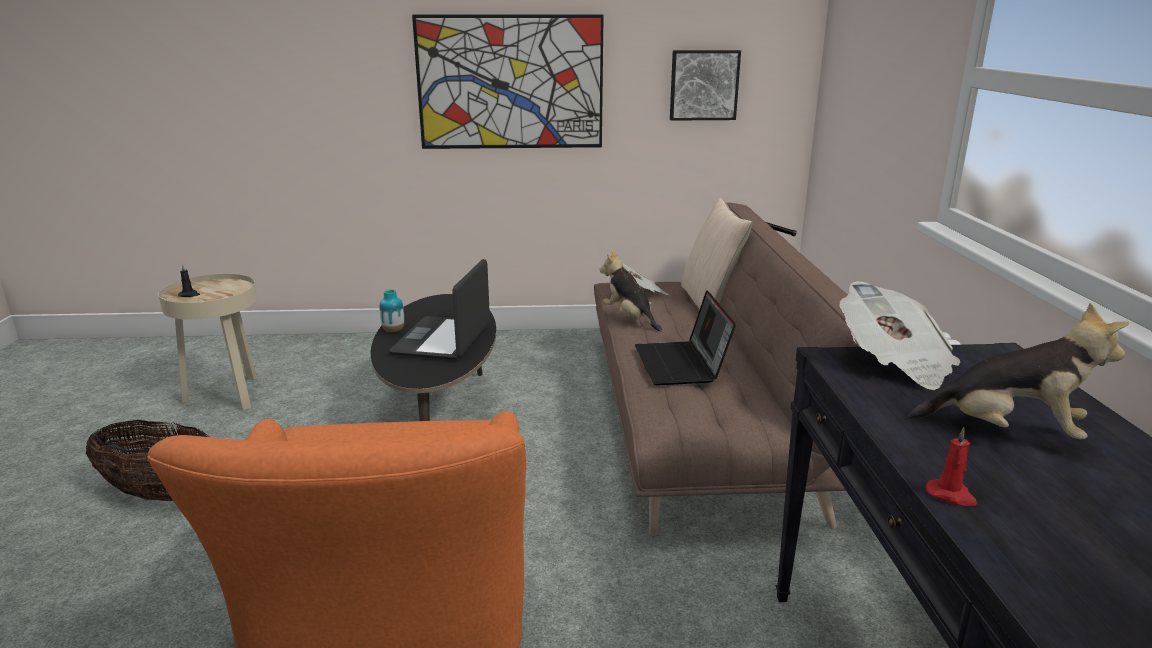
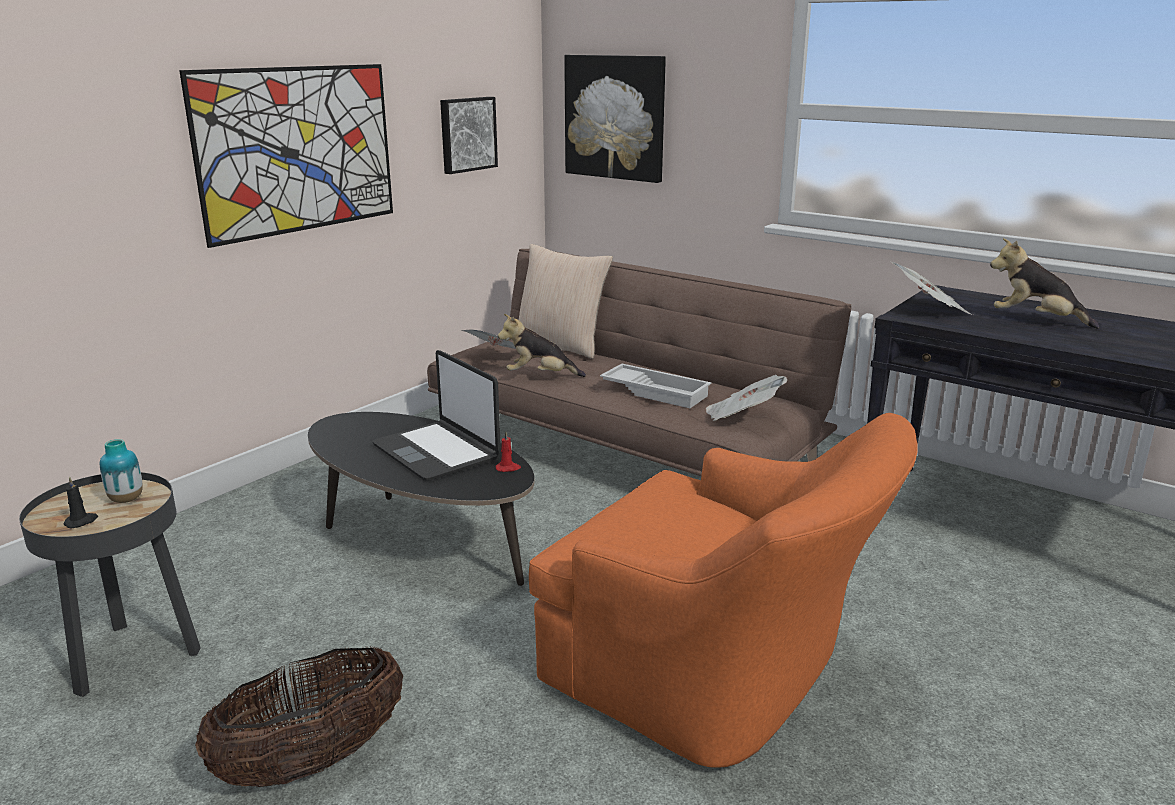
camera: 50 degrees left, 0 degrees up
beige side table [158,274,257,410] -> black side table [19,472,201,697]
vase [379,289,404,332] -> vase moved to [100,439,143,503]
laptop [635,290,736,386] -> white tray [600,364,711,408]
plush toy [907,303,1129,440] -> plush toy turned 120 degrees counterclockwise [990,238,1099,329]
red candle [926,427,977,506] -> red candle moved to [495,431,521,472]
none -> picture [564,55,666,183]
none -> newspaper [706,375,787,421]

